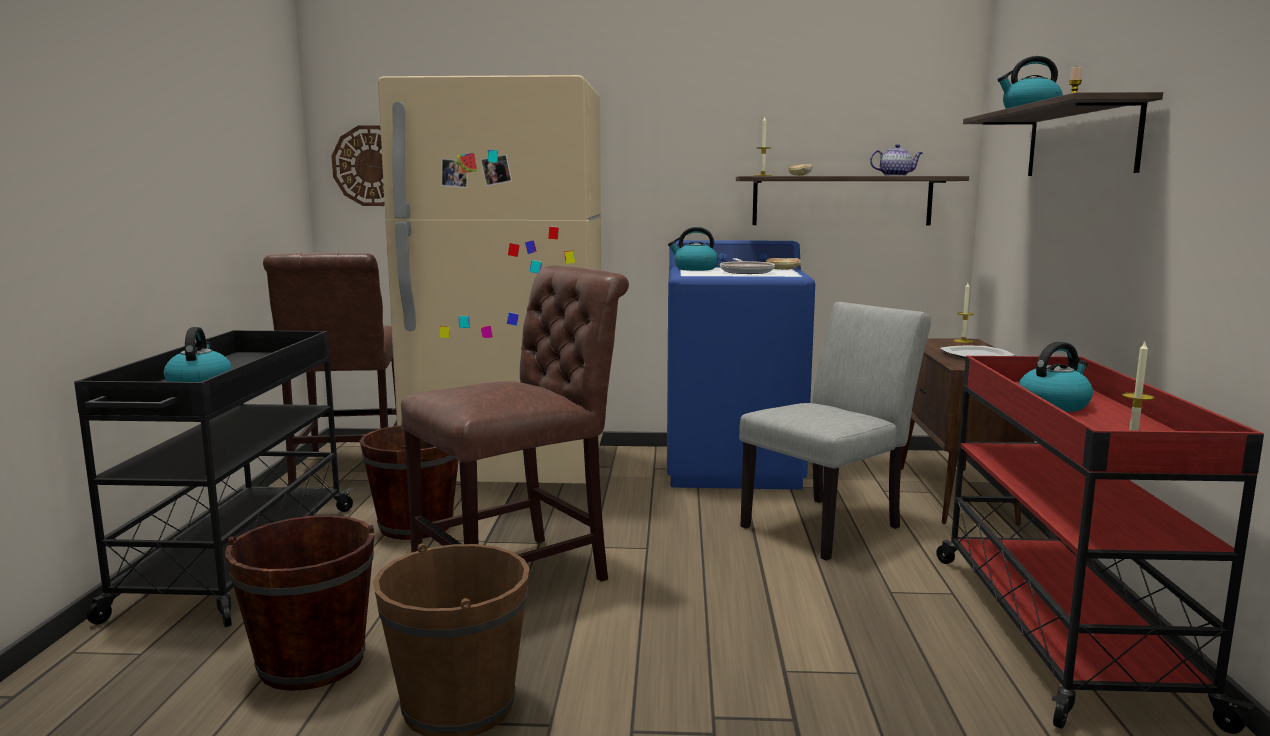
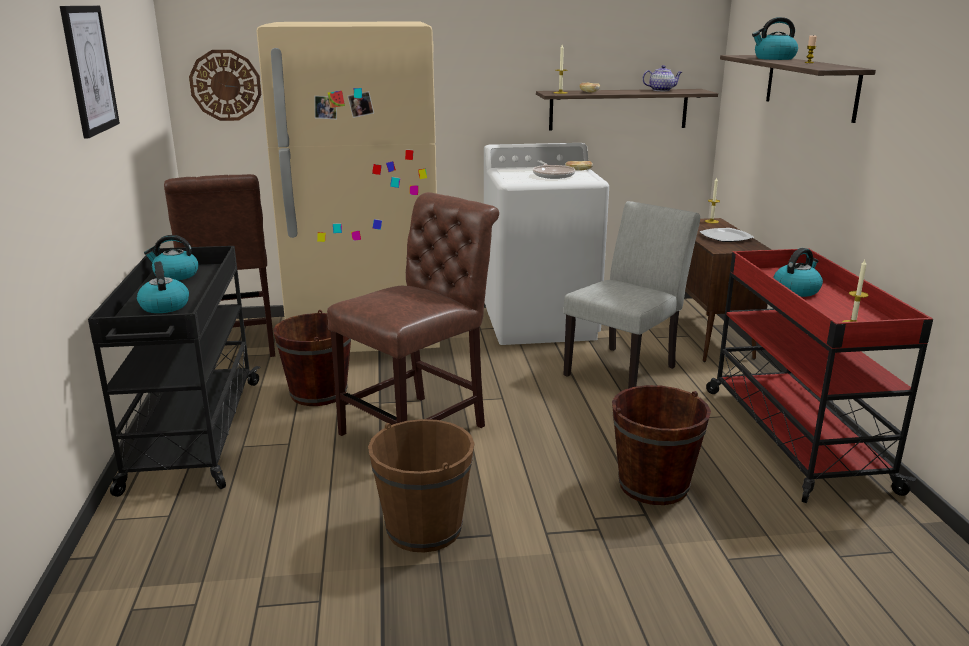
camera: 10 degrees left, 10 degrees up
brown bucket [225,515,375,691] -> brown bucket moved to [612,385,711,505]
blue washing machine [667,240,815,490] -> white washing machine [484,143,609,345]
kettle [668,227,718,271] -> kettle moved to [144,235,199,280]
none -> picture [60,6,120,138]

